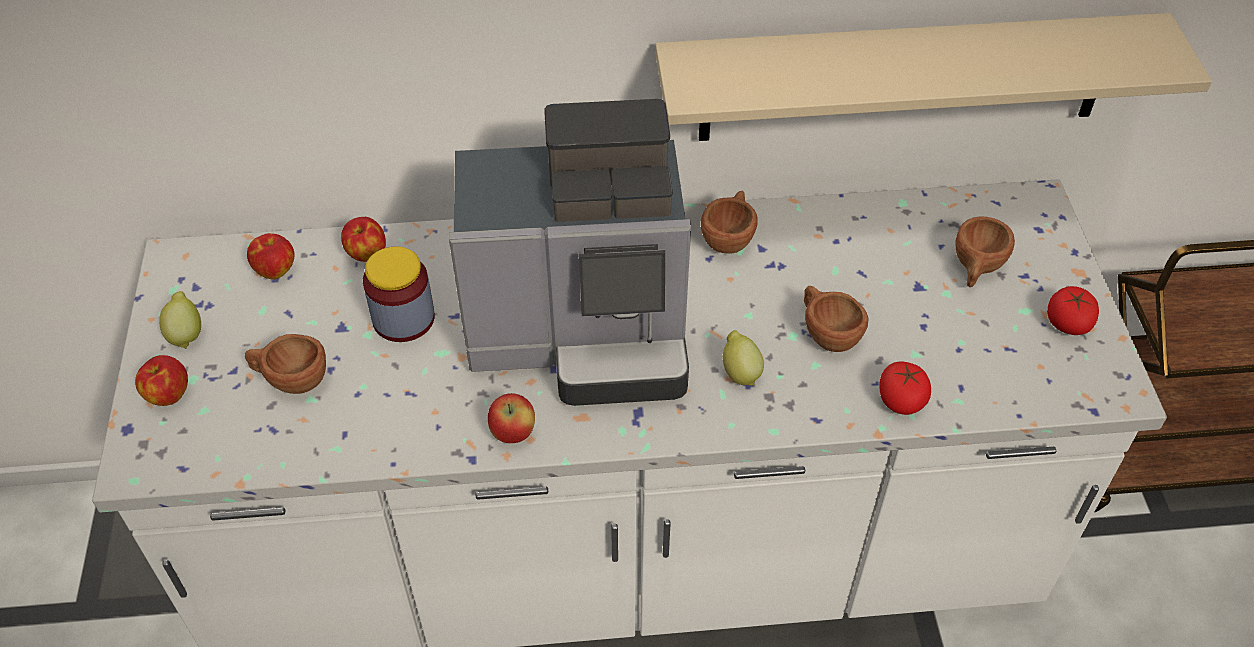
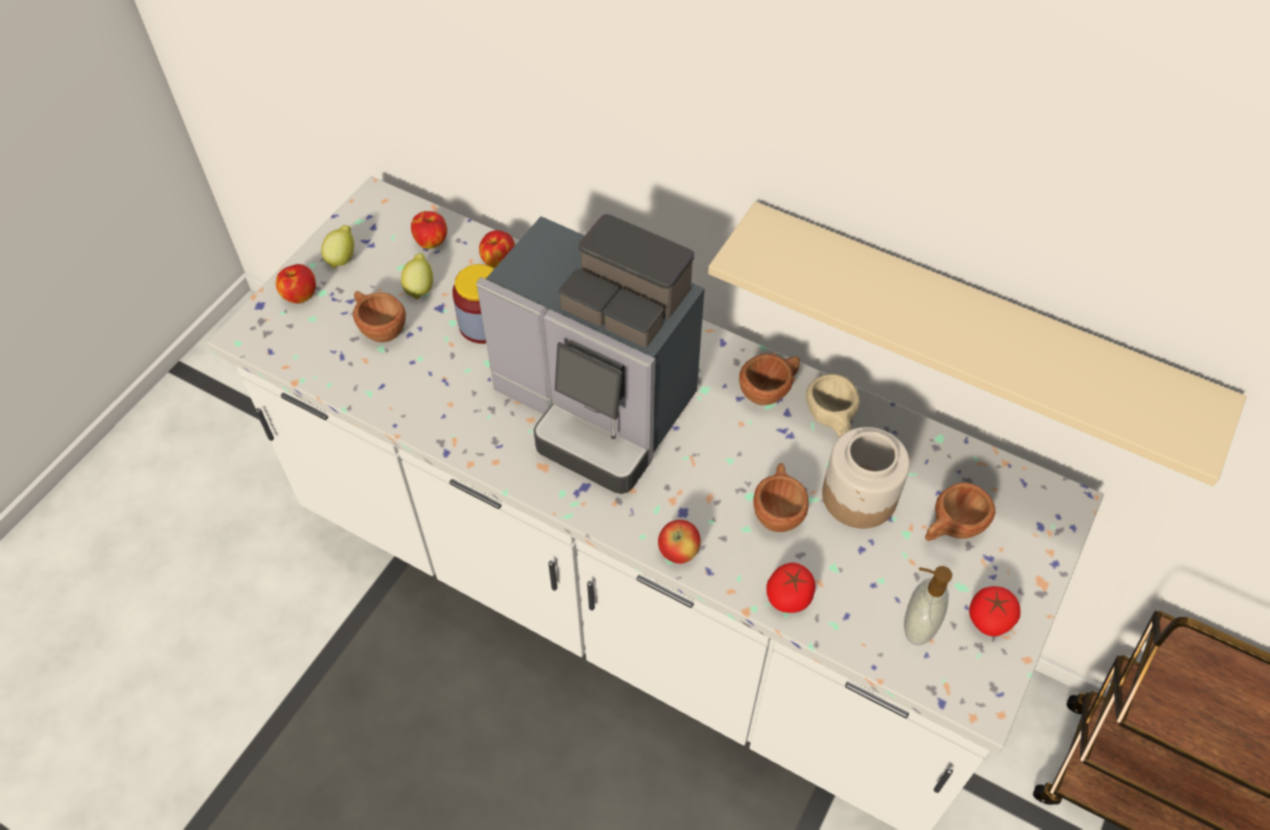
camera: 35 degrees right, 5 degrees up
apple [488,393,535,443] -> apple moved to [658,520,701,564]
lemon [722,330,764,386] -> lemon moved to [401,253,433,300]
none -> beige cup [806,374,860,438]
none -> jar [822,427,910,529]
none -> soap dispenser [904,566,952,645]

